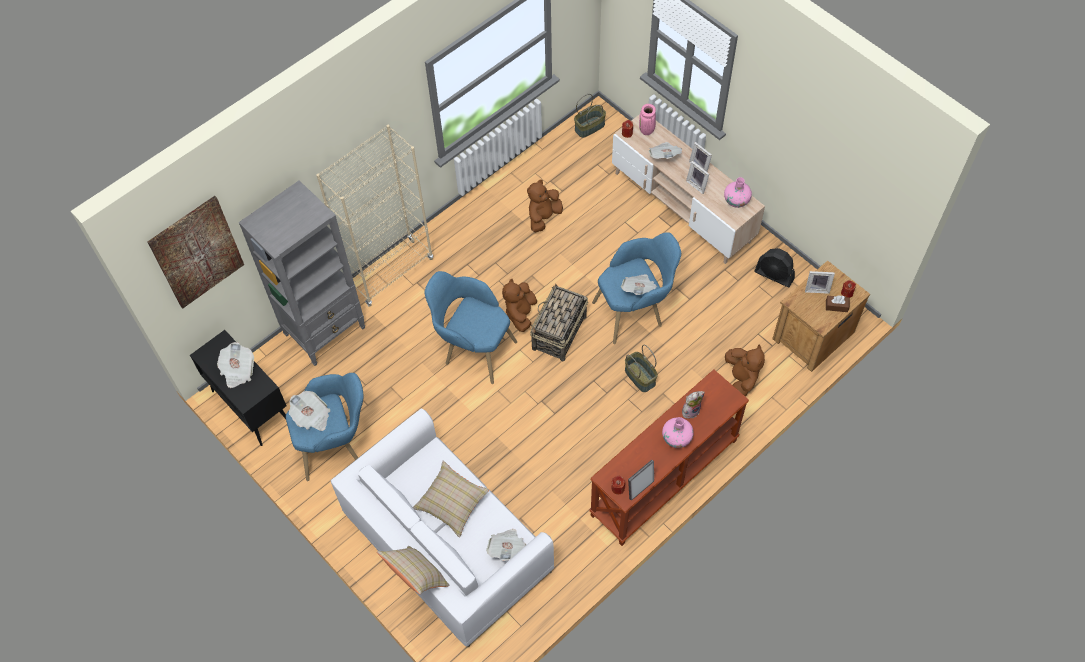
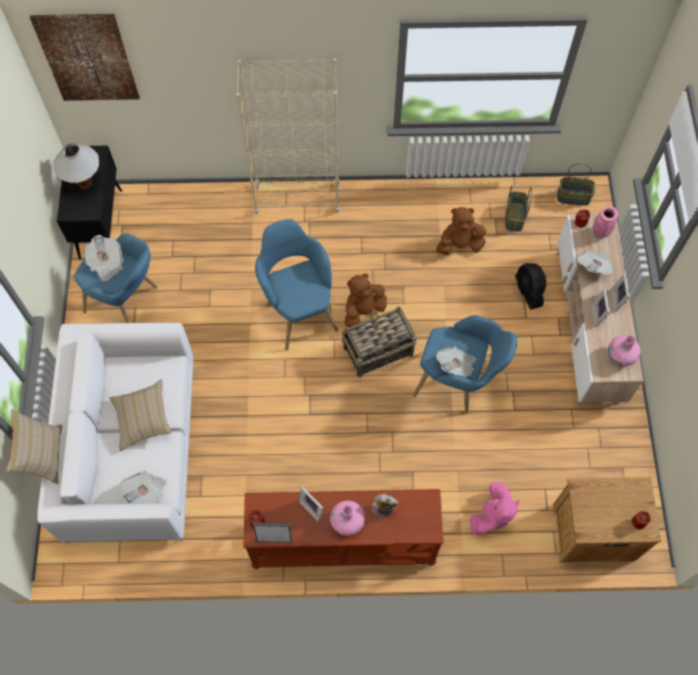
camera: 40 degrees right, 5 degrees up
newspaper [217,342,254,388] -> white table lamp [54,143,99,189]
grey bookcase [239,180,365,366] -> none
basket [625,345,658,392] -> basket moved to [505,185,532,232]
brown plush toy [725,344,765,397] -> pink plush toy [470,482,519,534]
black fan [754,248,795,287] -> black fan moved to [515,263,546,310]
picture frame [805,271,835,294] -> picture frame moved to [299,486,323,522]
brown tissue box [826,295,850,312] -> none

